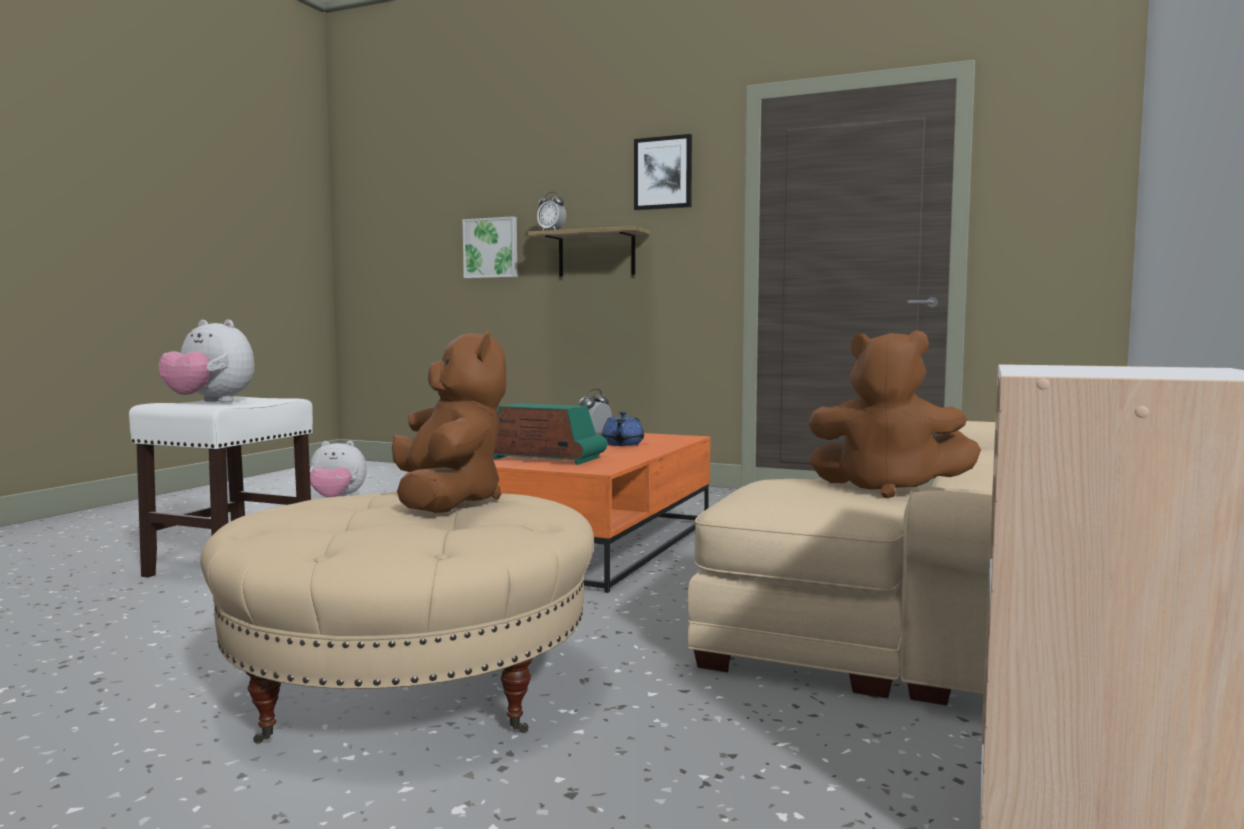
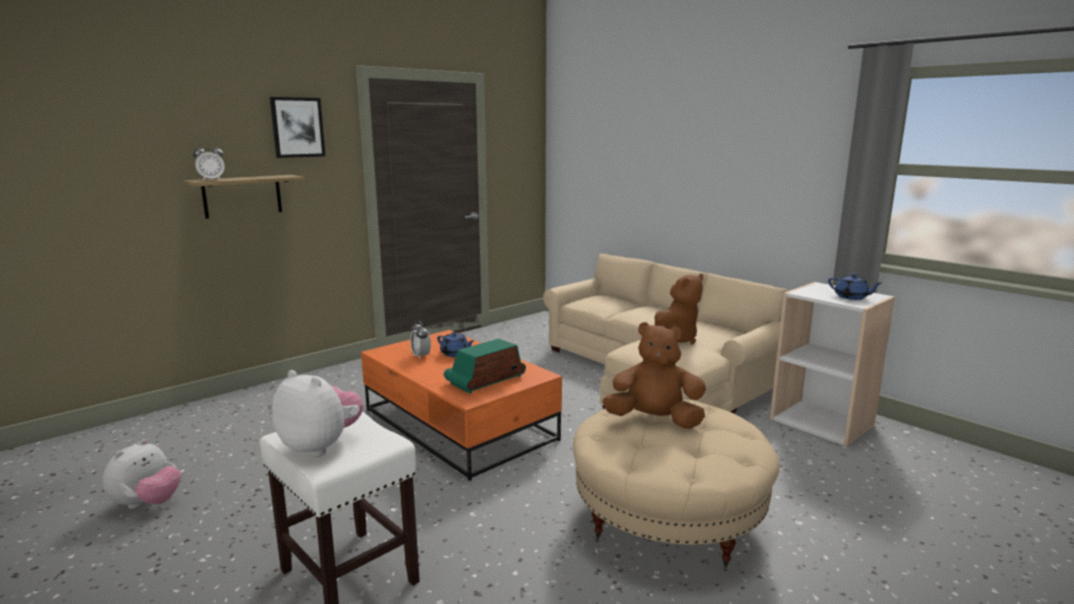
camera: 65 degrees left, 10 degrees up
plush toy [158,320,255,402] -> plush toy turned 105 degrees counterclockwise [272,370,364,457]
picture [463,216,517,279] -> none
none -> blue teapot [828,273,882,300]

